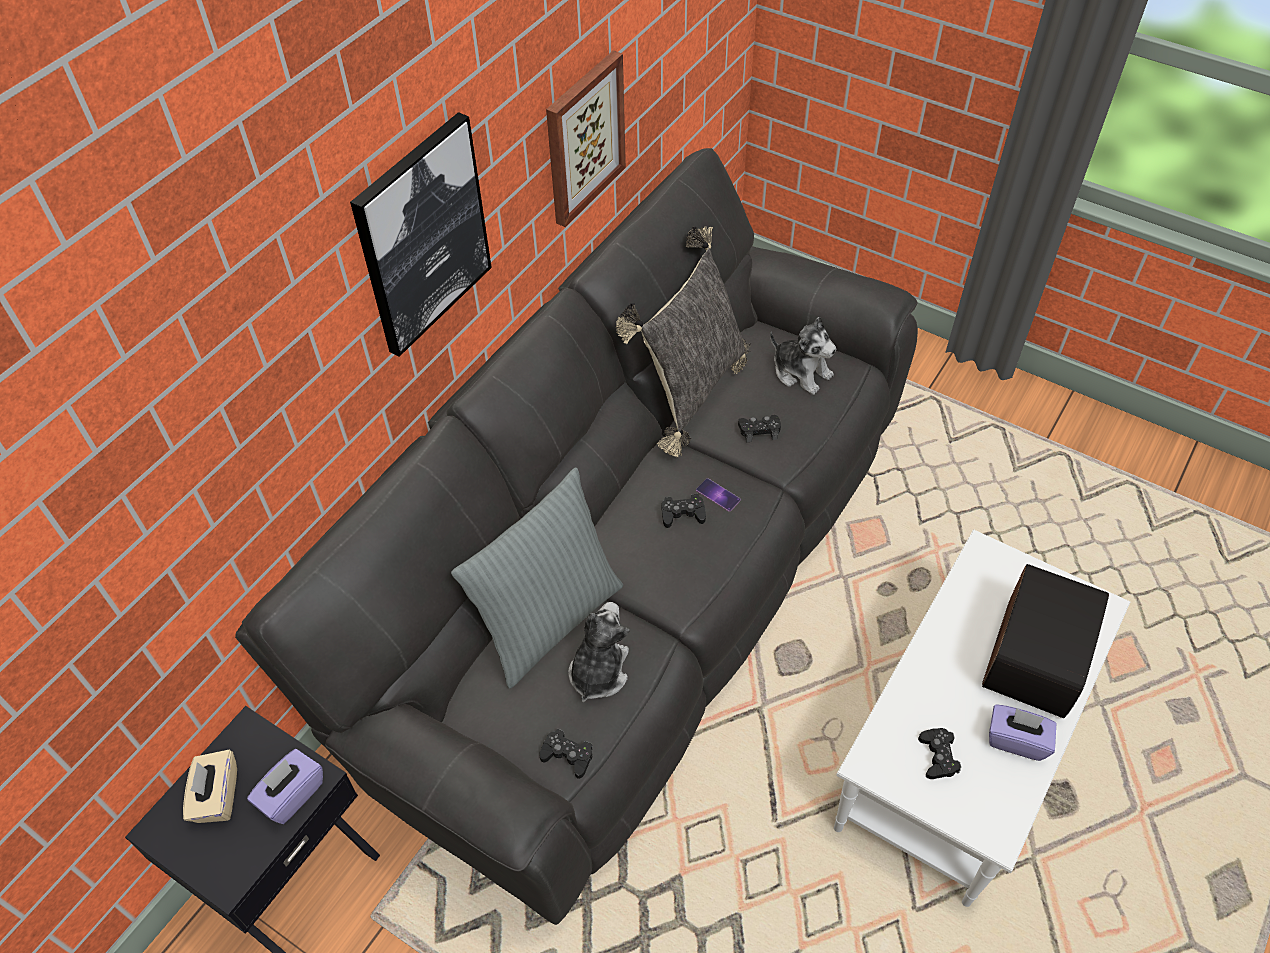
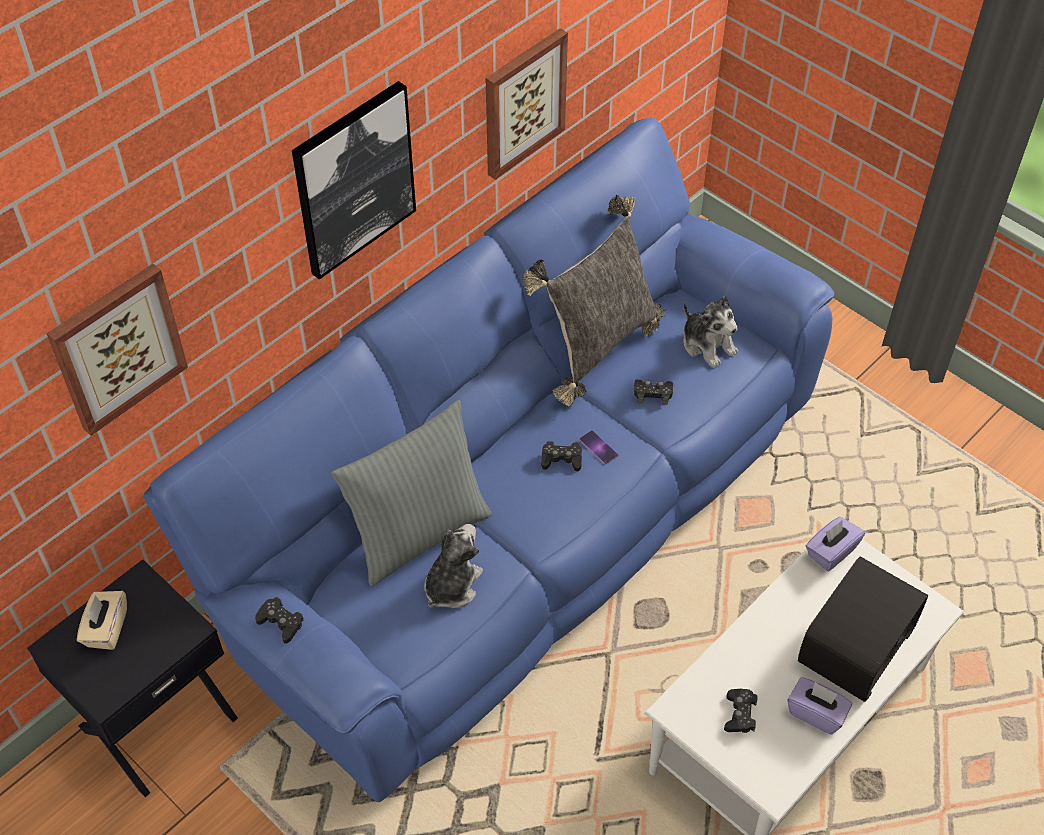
camera: 10 degrees right, 0 degrees up
grey sofa [235,148,918,925] -> blue sofa [143,118,834,802]
purple tissue box [247,749,323,824] -> purple tissue box moved to [806,517,865,571]
black game controller [539,729,592,779] -> black game controller moved to [255,597,304,644]
none -> picture [46,264,188,436]

